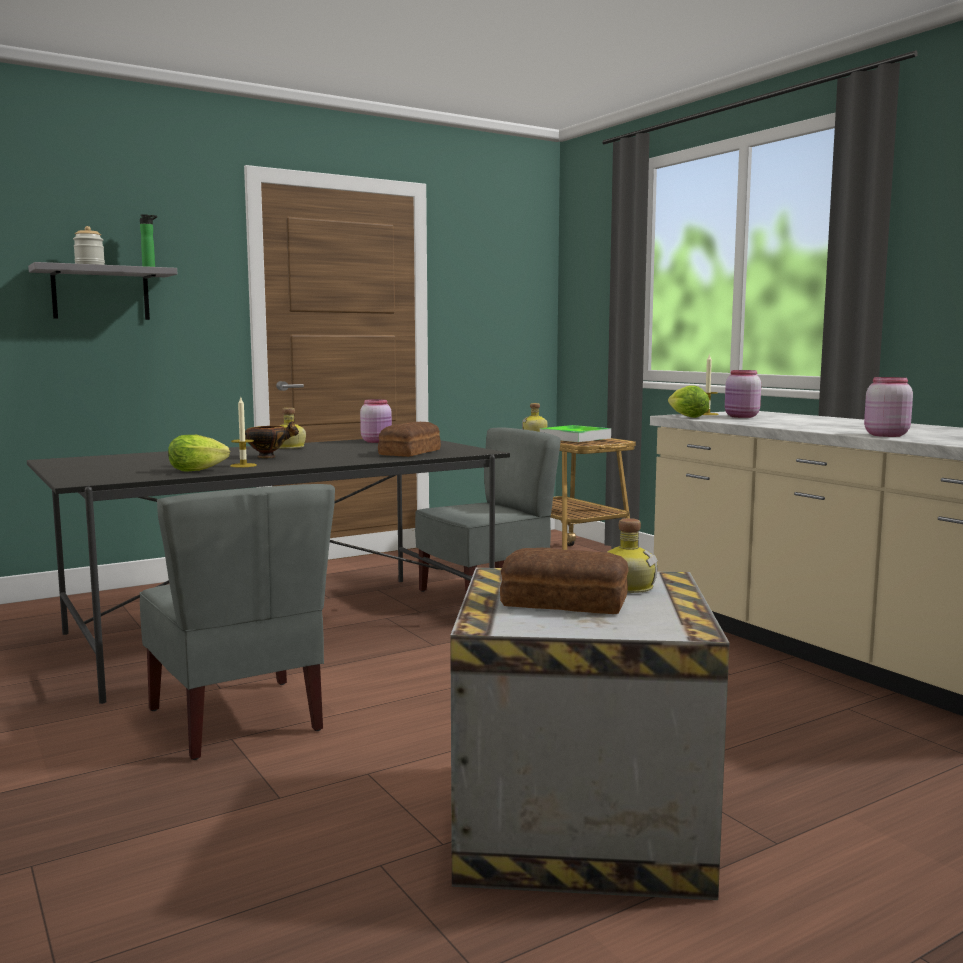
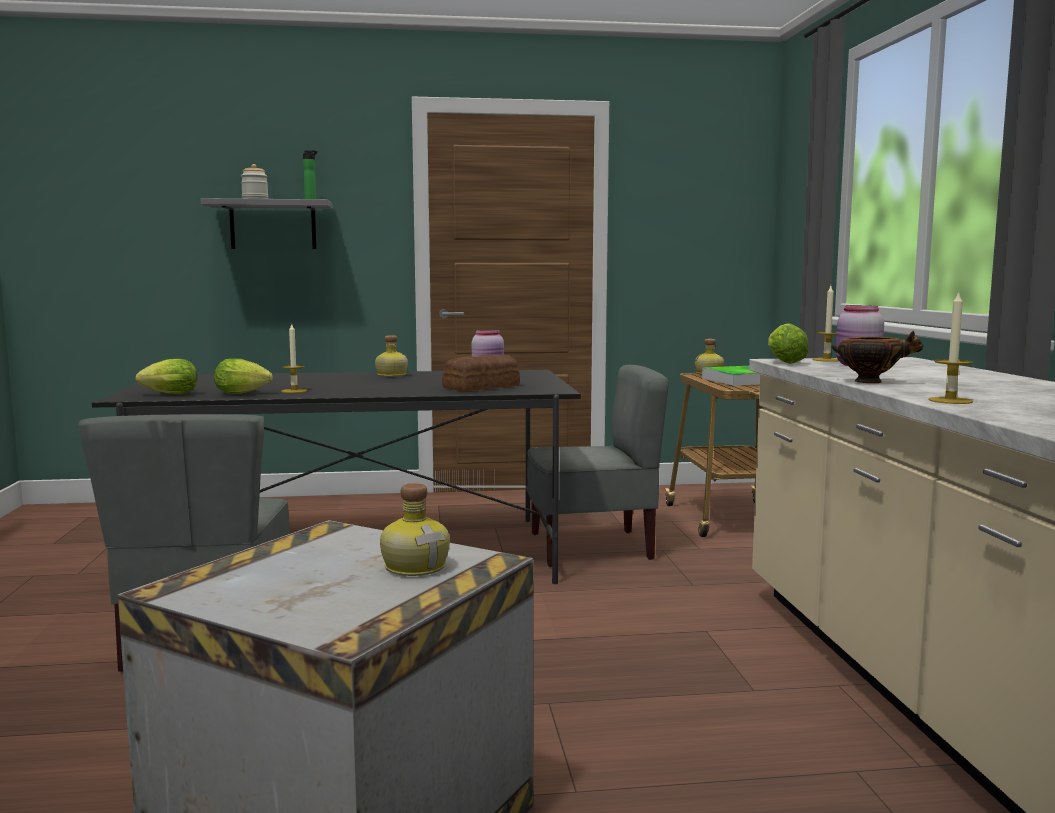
camera: 25 degrees right, 0 degrees up
bowl [245,421,299,458] -> bowl moved to [831,331,924,383]
bread [500,548,629,614] -> none
pink jar [864,377,913,437] -> candle [928,291,973,404]
none -> lettuce [135,359,197,394]

